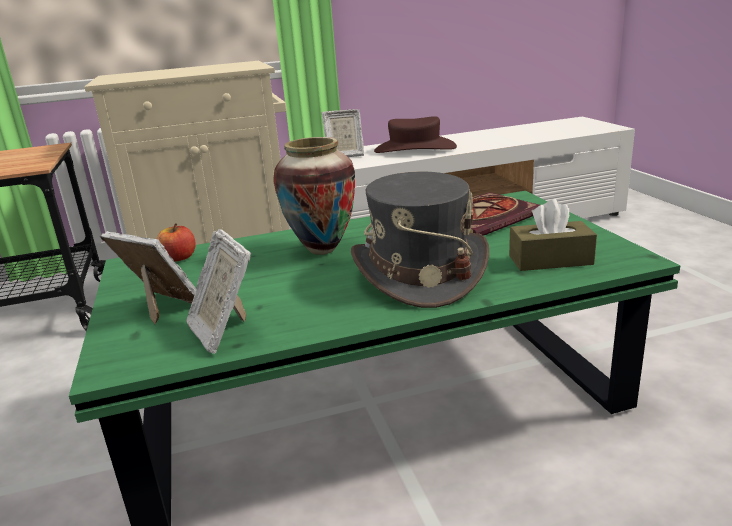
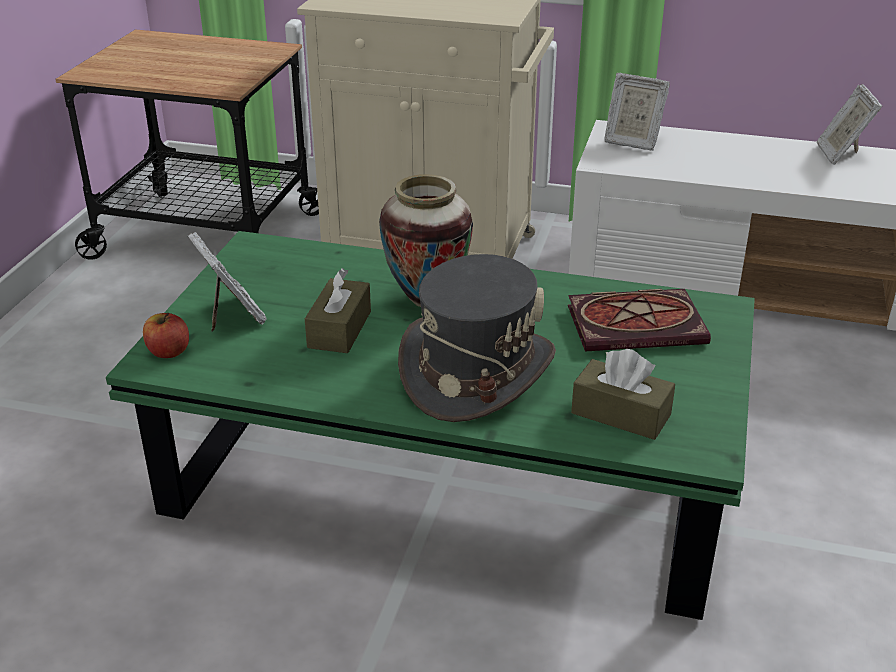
camera: 30 degrees right, 10 degrees up
apple [157,223,196,261] -> apple moved to [143,313,189,358]
picture frame [186,229,251,354] -> picture frame moved to [817,84,883,165]
brown hat [374,116,457,153] -> none
none -> brown tissue box [305,268,371,353]

